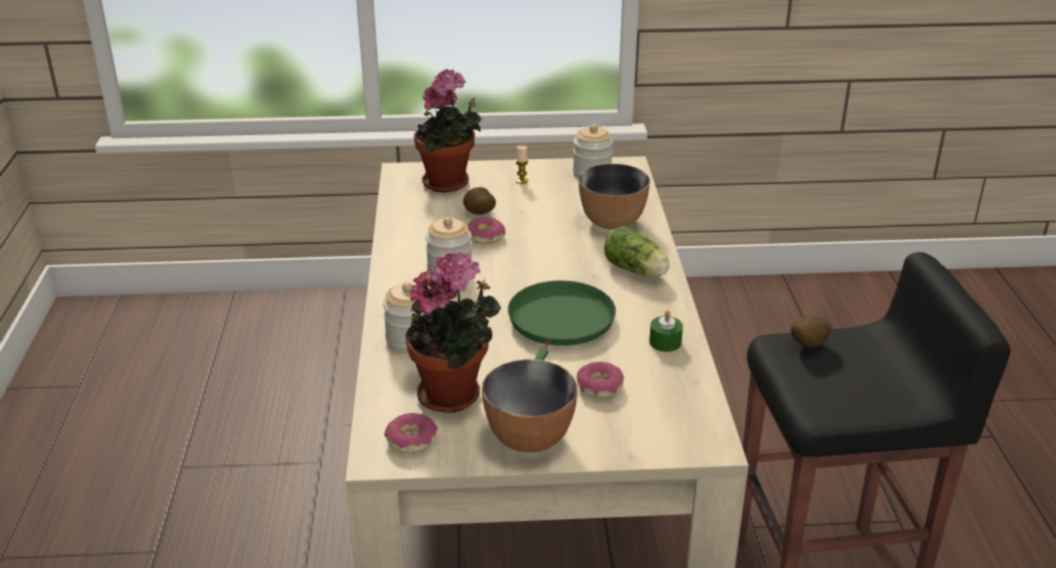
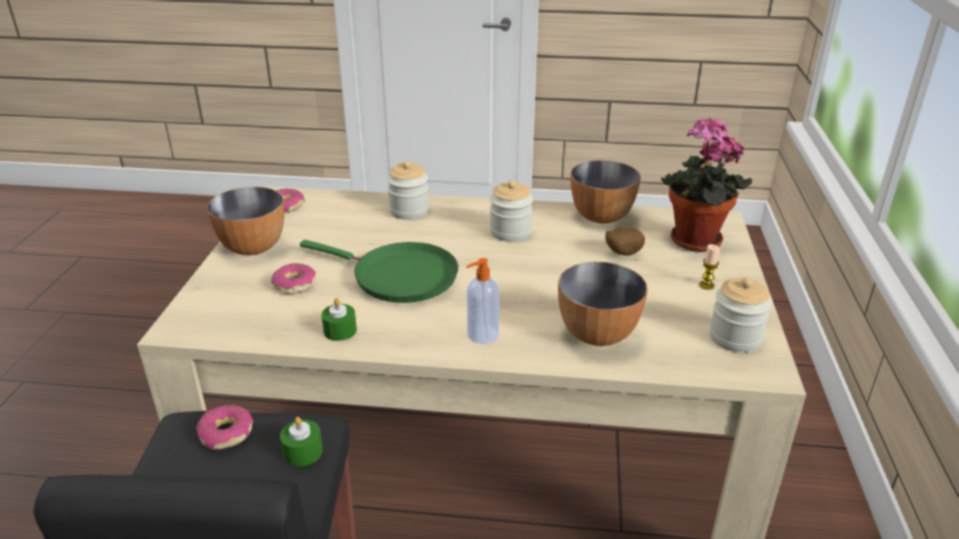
camera: 100 degrees right, 0 degrees up
potted plant [405,251,501,413] -> none
donut [468,217,505,244] -> donut moved to [196,405,254,450]
lettuce [604,227,670,277] -> soap dispenser [466,258,499,344]
potato [790,316,831,347] -> green candle [280,417,323,466]
none -> bowl [571,160,641,224]

